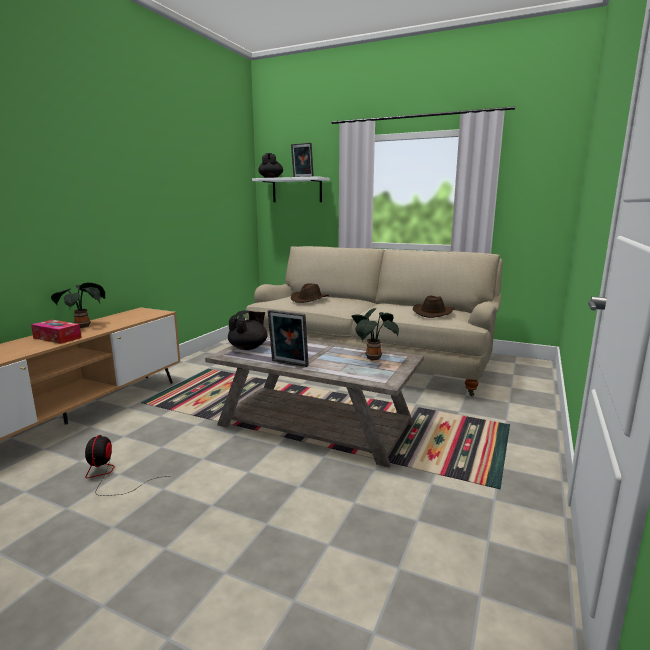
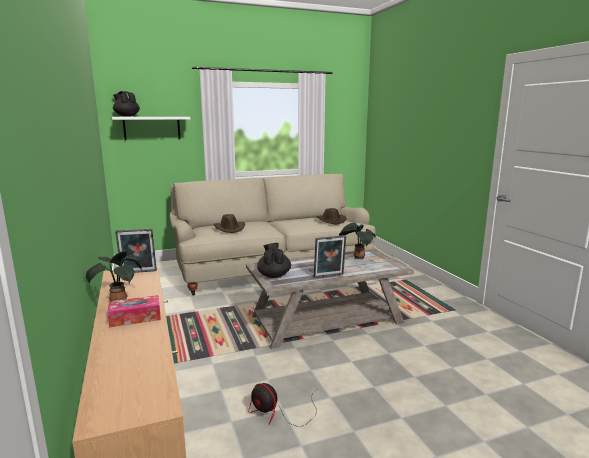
camera: 45 degrees left, 0 degrees up
picture frame [291,143,314,177] -> picture frame moved to [115,229,157,273]

